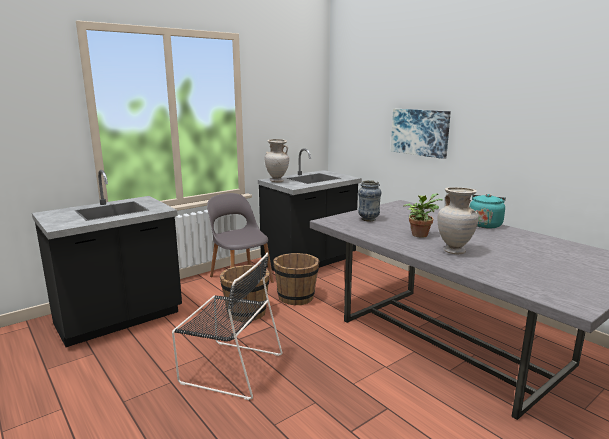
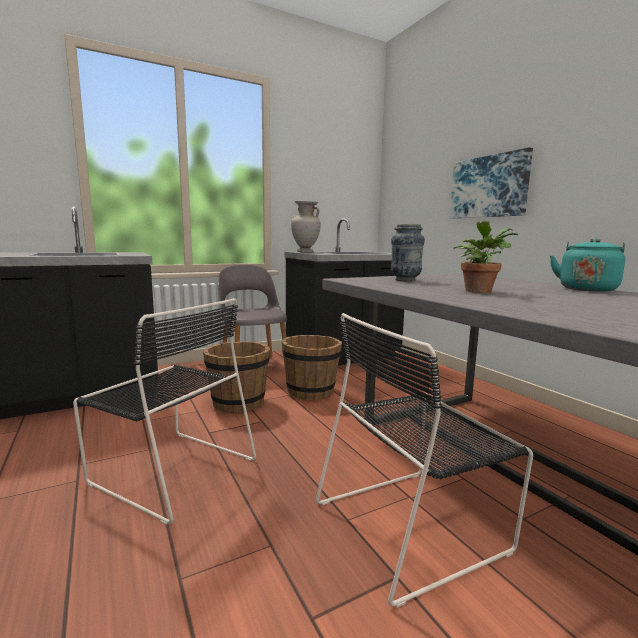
camera: 10 degrees right, 5 degrees down
beige vase [438,187,479,254] -> none
none -> black chair [316,313,533,608]

